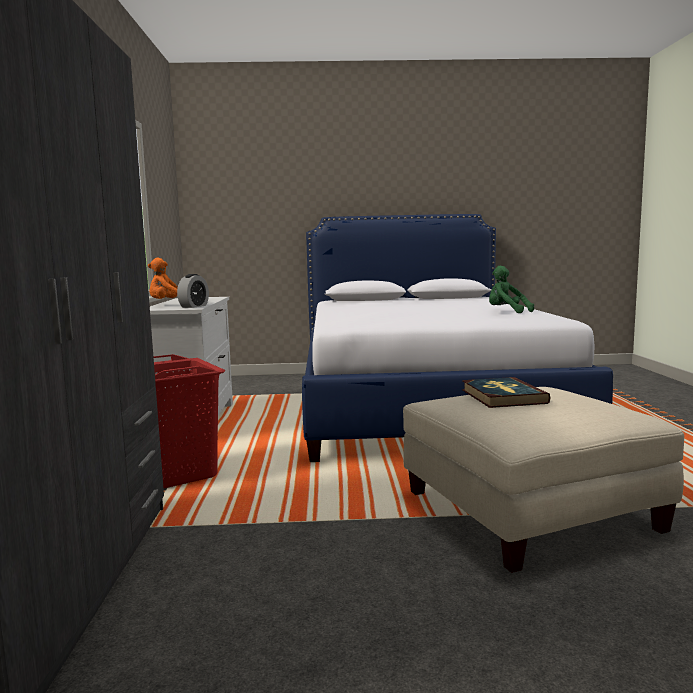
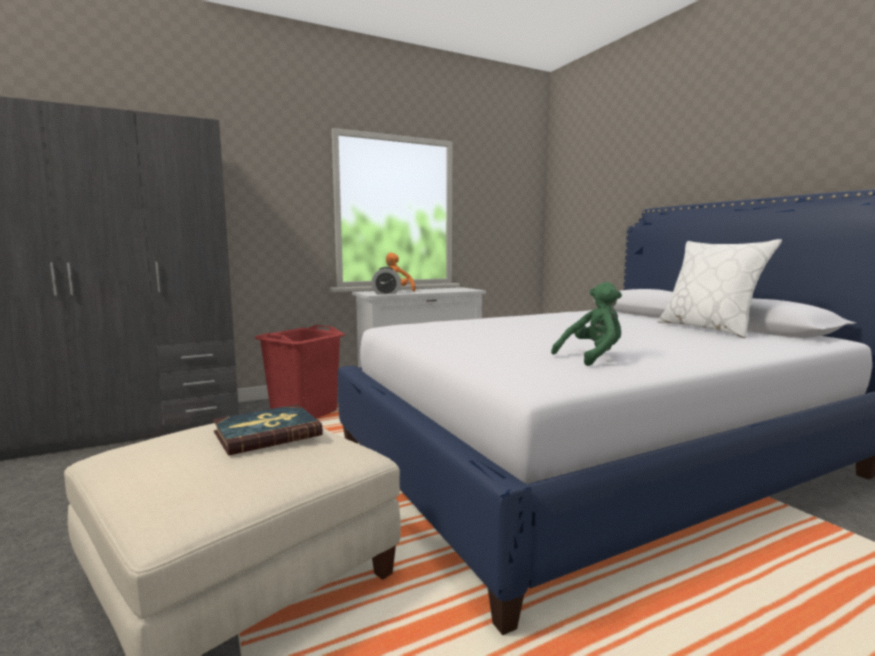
camera: 65 degrees right, 0 degrees up
green plush toy [489,266,534,313] -> green plush toy turned 45 degrees clockwise [551,282,622,366]
none -> white pillow [657,239,782,338]

